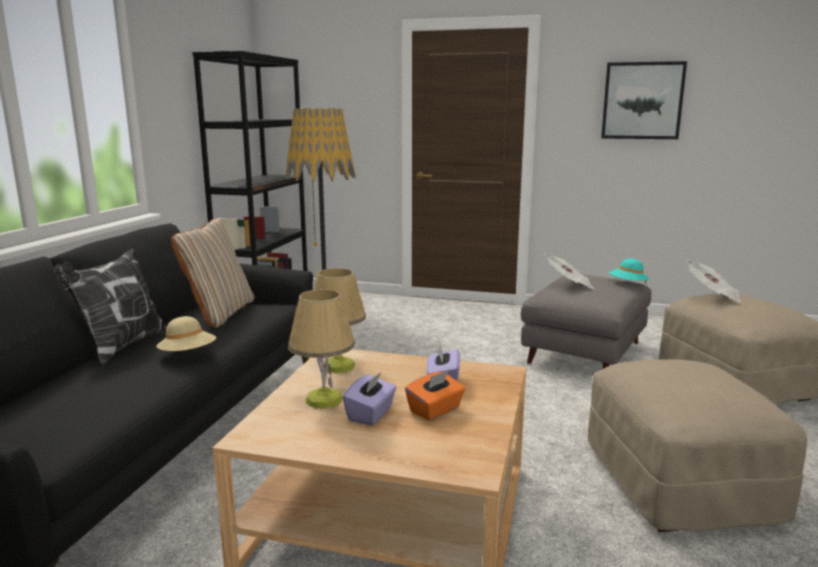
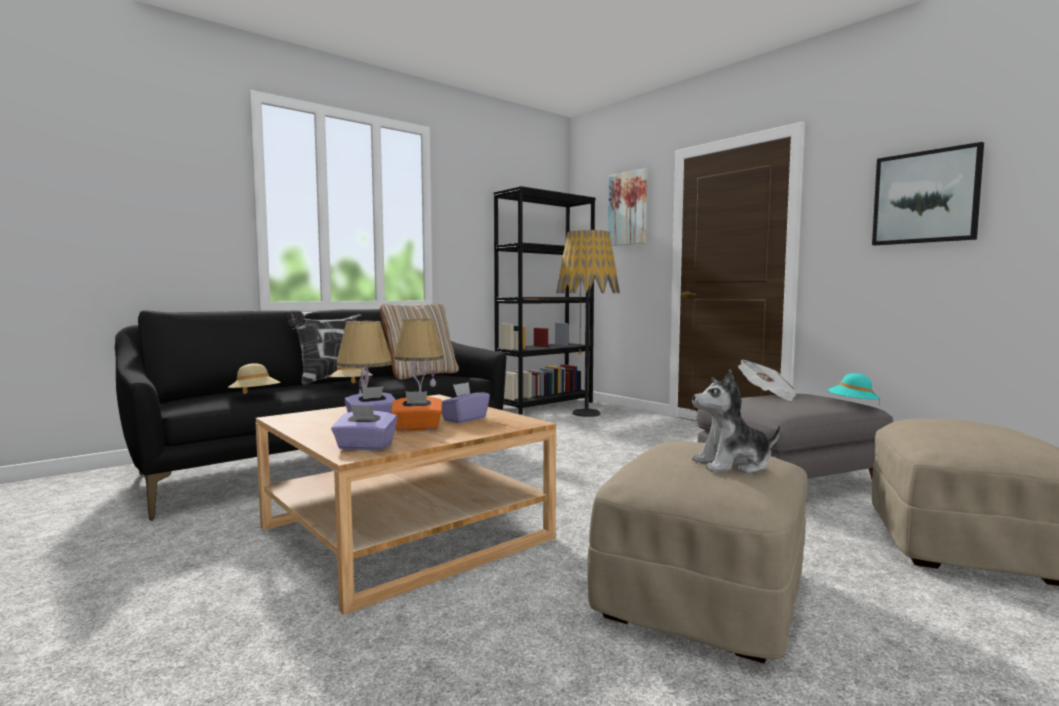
camera: 35 degrees right, 10 degrees down
newspaper [686,260,741,302] -> none
none -> beige hat [228,363,281,394]
none -> purple tissue box [331,404,397,451]
none -> picture [608,168,648,246]
none -> plush toy [692,370,781,474]

